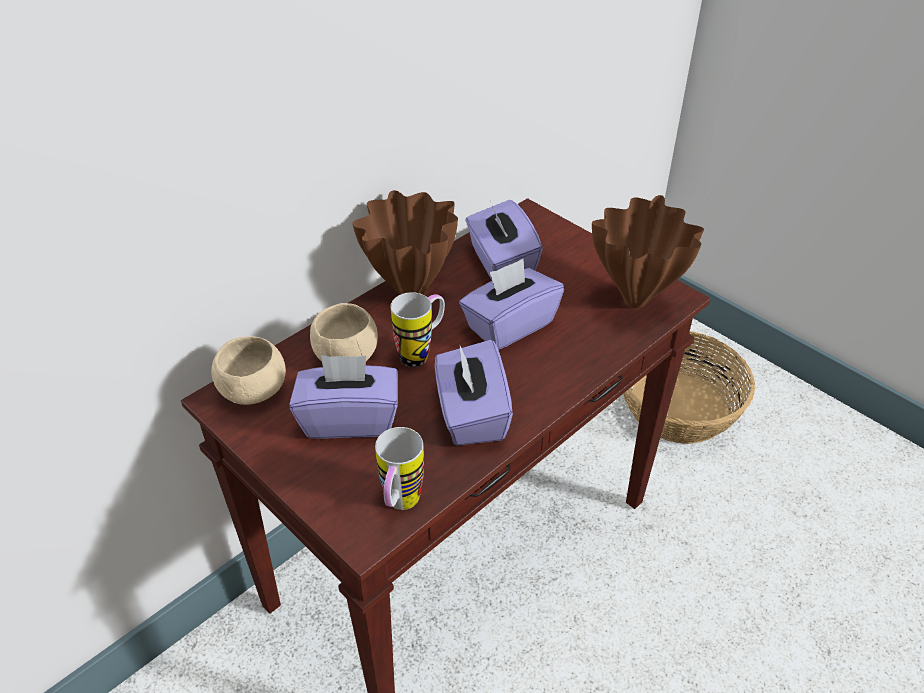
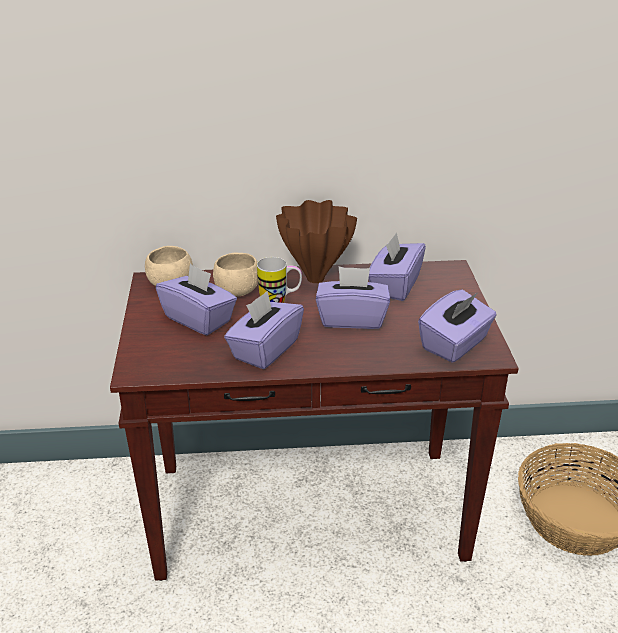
camera: 40 degrees right, 10 degrees down
mug [375,427,424,510] -> none
brown vase [592,195,704,308] -> purple tissue box [418,289,497,363]

